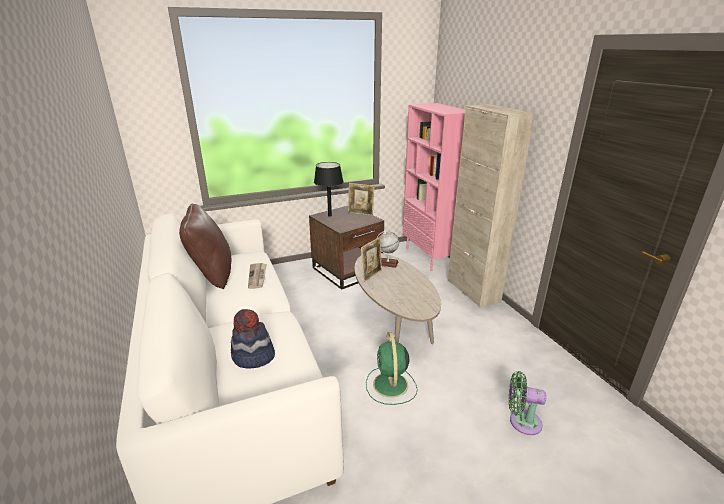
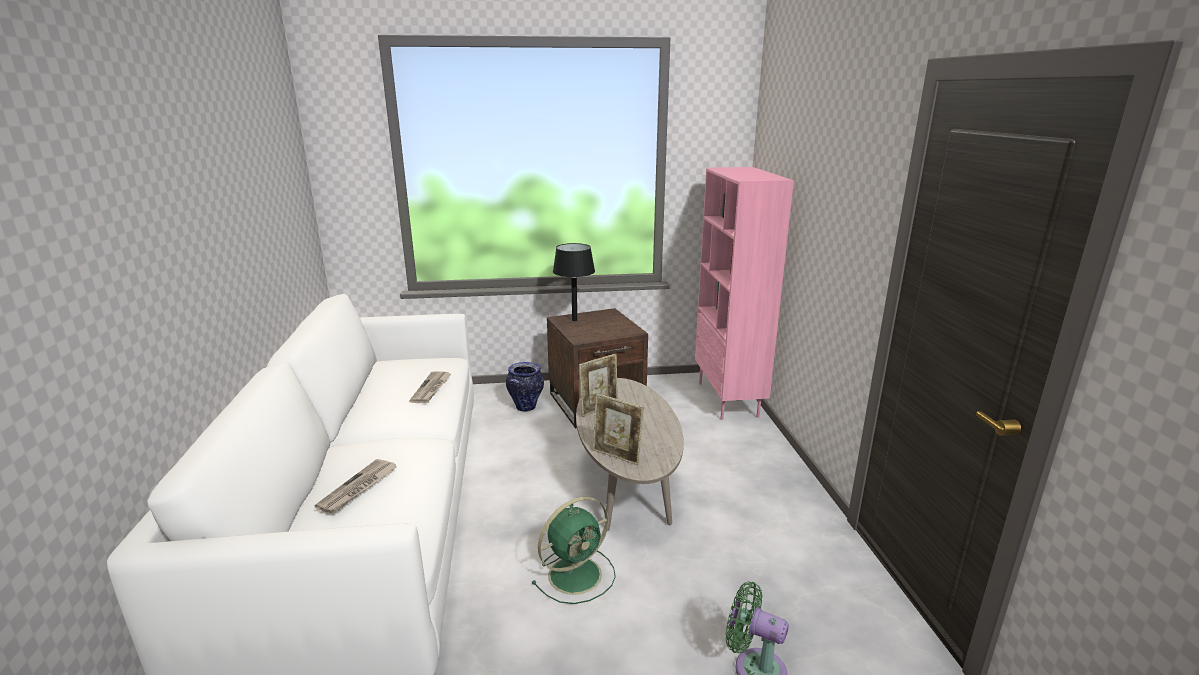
camera: 15 degrees right, 5 degrees down
brown pillow [179,204,231,289] -> none
hat [231,309,275,369] -> newspaper [315,459,396,514]
picture frame [348,183,374,216] -> picture frame moved to [593,393,644,465]
green fan [366,332,417,405] -> green fan turned 135 degrees counterclockwise [531,497,616,604]
globe [376,231,399,268] -> none
beige cabinet [448,104,535,308] -> none
none -> vase [506,362,544,412]

